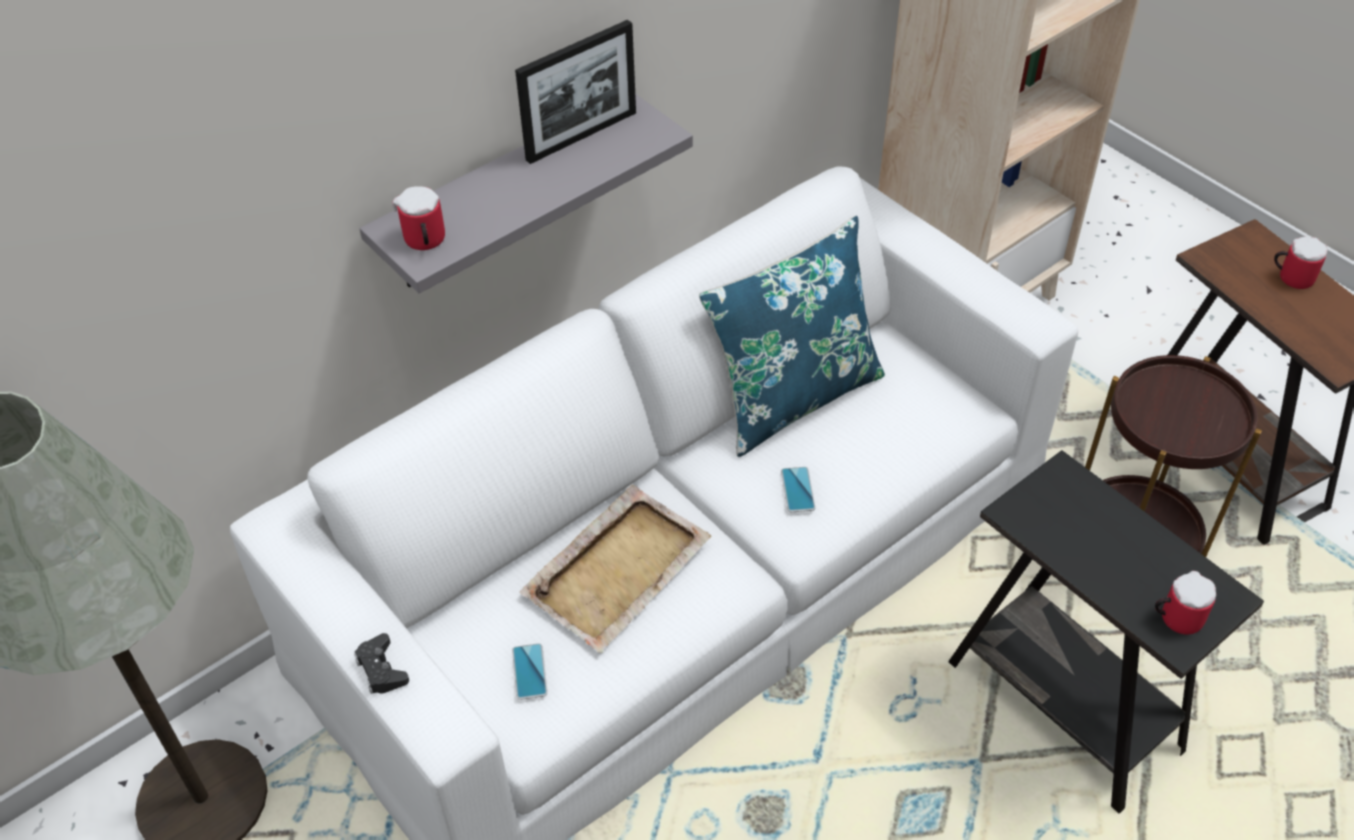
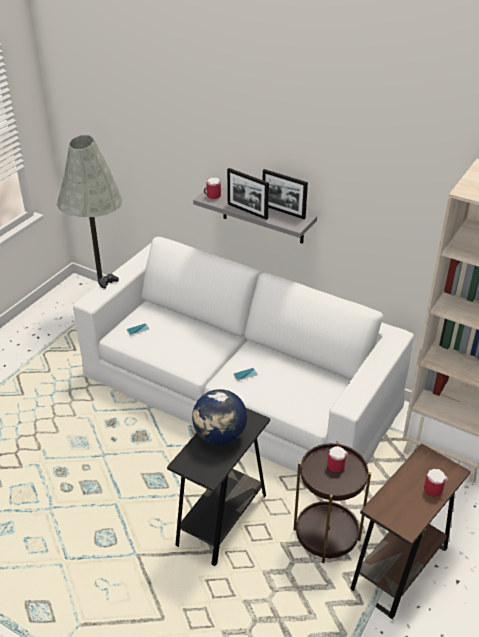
camera: 70 degrees right, 10 degrees down
beige tray [520,485,712,653] -> none
blue pillow [699,216,885,457] -> none
mug [1155,571,1216,635] -> mug moved to [328,446,348,472]
none -> globe [192,389,247,445]
none -> picture frame [227,168,269,220]

